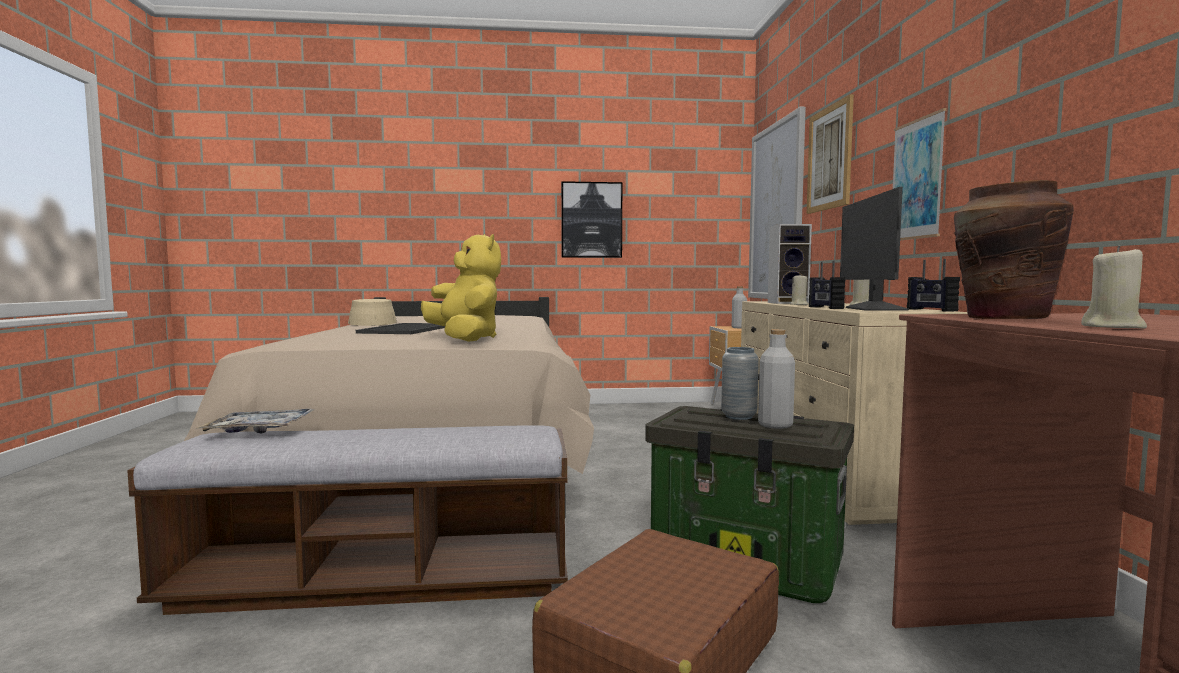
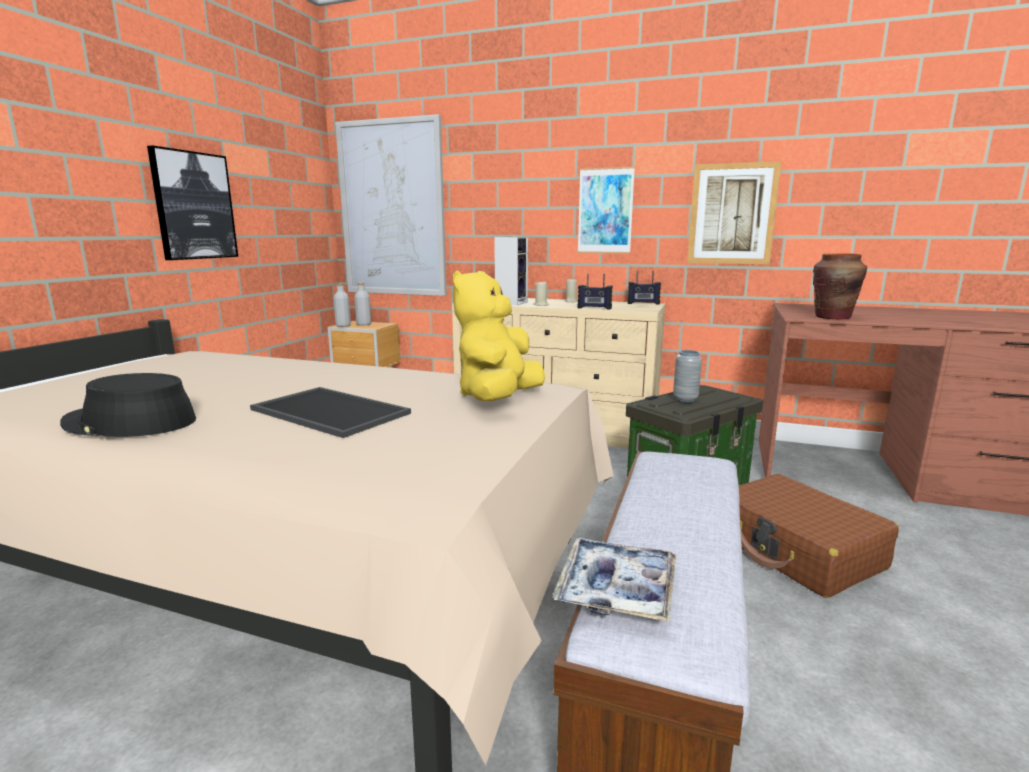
camera: 65 degrees left, 10 degrees up
beige hat [348,299,397,326] -> black hat [60,373,196,437]
yellow plush toy [421,234,501,342] -> yellow plush toy turned 60 degrees counterclockwise [453,271,545,401]
grey bottle [758,329,795,429] -> grey bottle moved to [333,284,351,327]
picture [807,94,854,214] -> picture moved to [687,161,782,264]
monitor [840,187,909,311] -> none
beige candle [1081,246,1147,328] -> none

